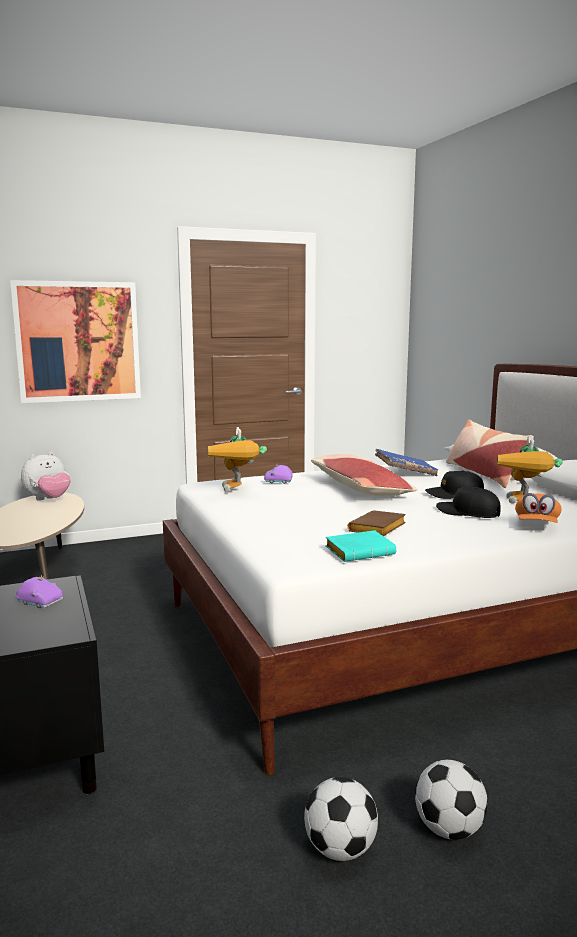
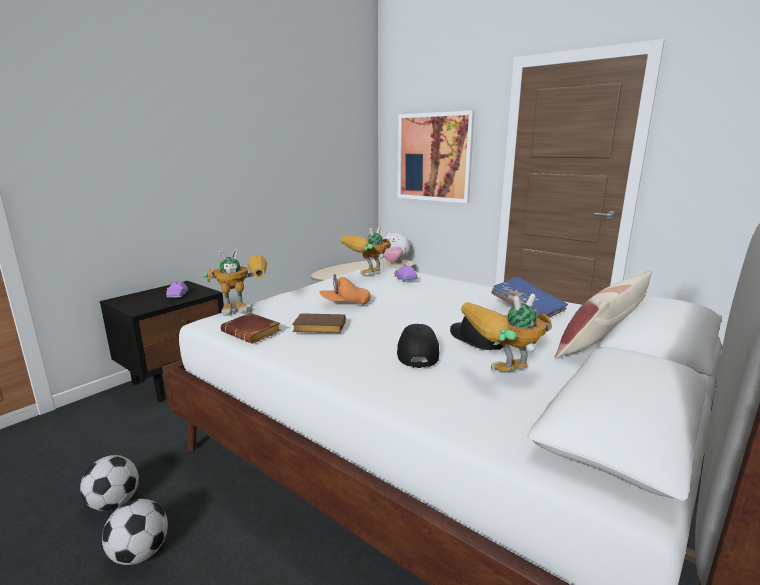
camera: 60 degrees right, 5 degrees up
pillow [311,454,418,496] -> none
turquoise book [325,530,396,562] -> brown book [220,313,281,344]
orange cap [515,493,561,523] -> orange cap moved to [319,274,371,305]
none -> toy robot [203,250,267,316]

